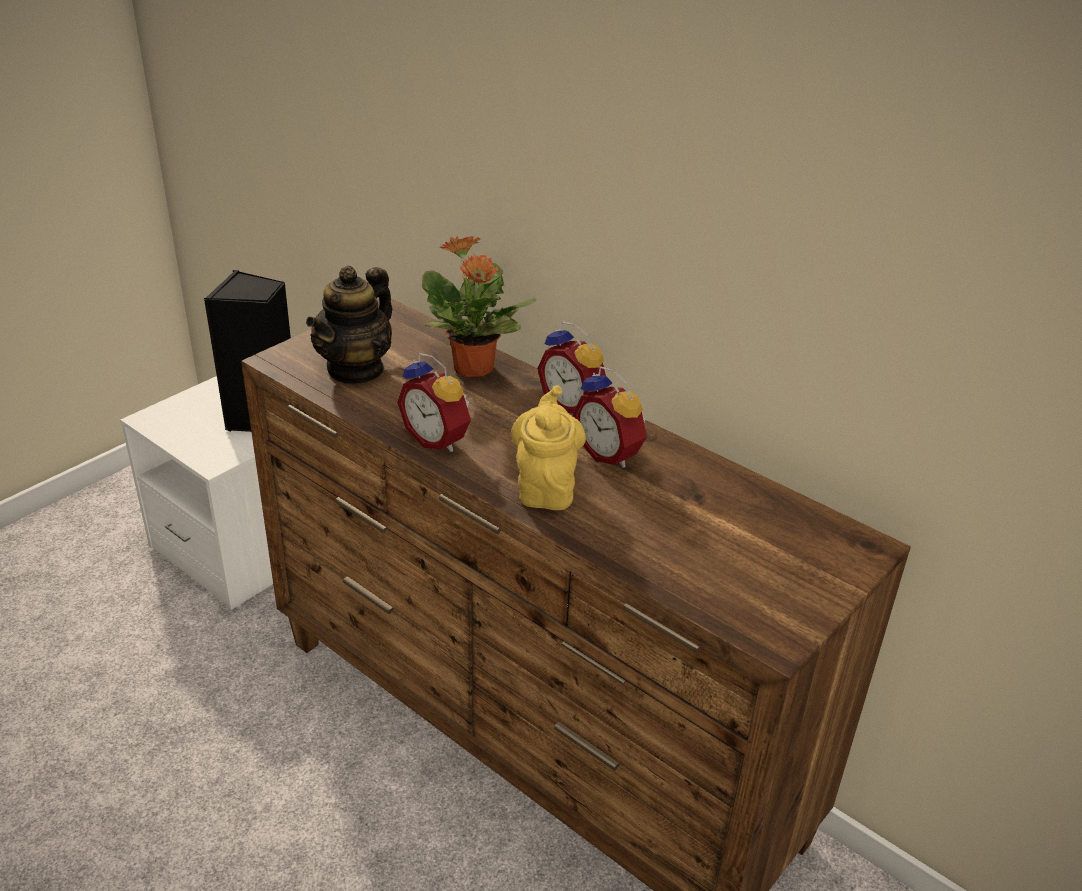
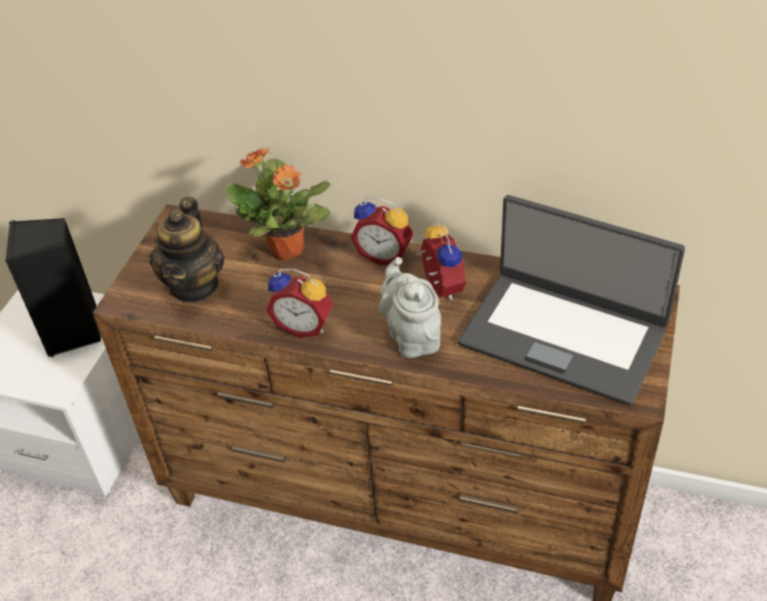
camera: 20 degrees left, 10 degrees up
yellow teapot [511,385,586,510] -> grey teapot [379,257,441,358]
alarm clock [573,366,647,468] -> alarm clock turned 135 degrees counterclockwise [416,220,466,300]
none -> laptop [458,195,685,406]

